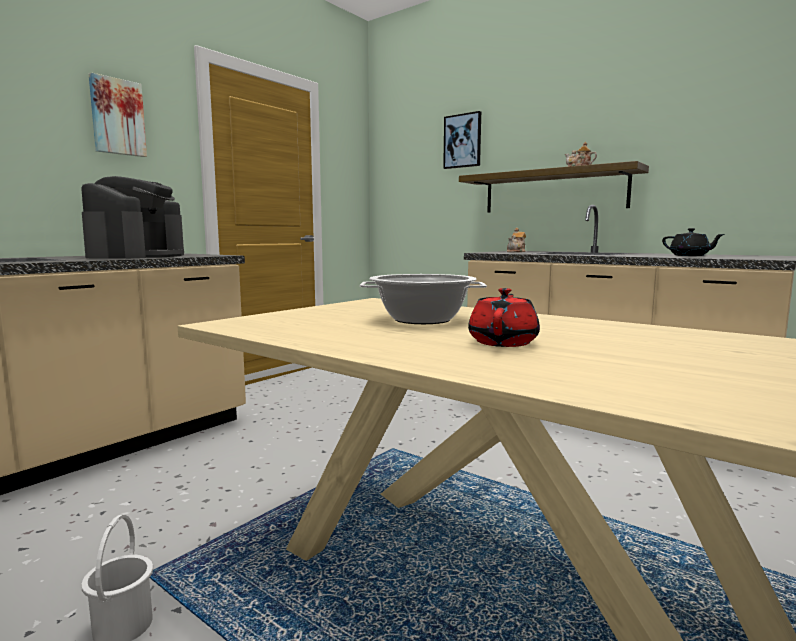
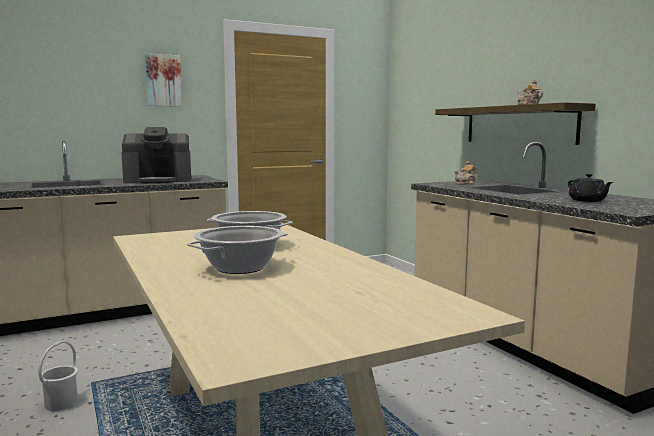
camera: 25 degrees right, 0 degrees up
coffee machine [81,176,184,259] -> coffee machine turned 45 degrees clockwise [121,127,191,183]
picture [443,111,481,169] -> none
red teapot [468,288,540,347] -> cooking pot [187,226,288,274]

